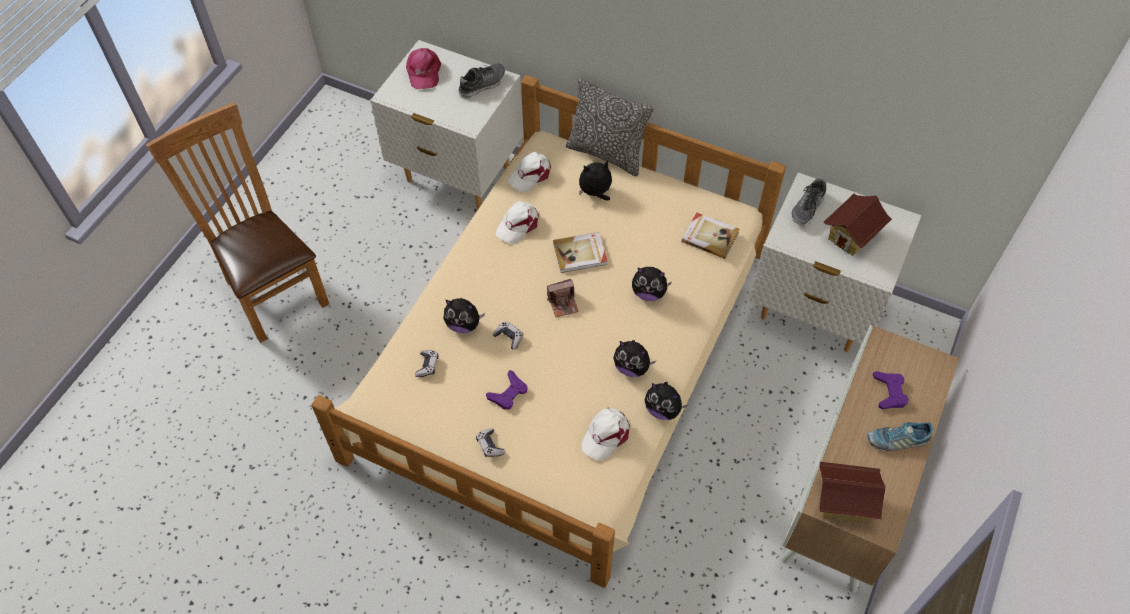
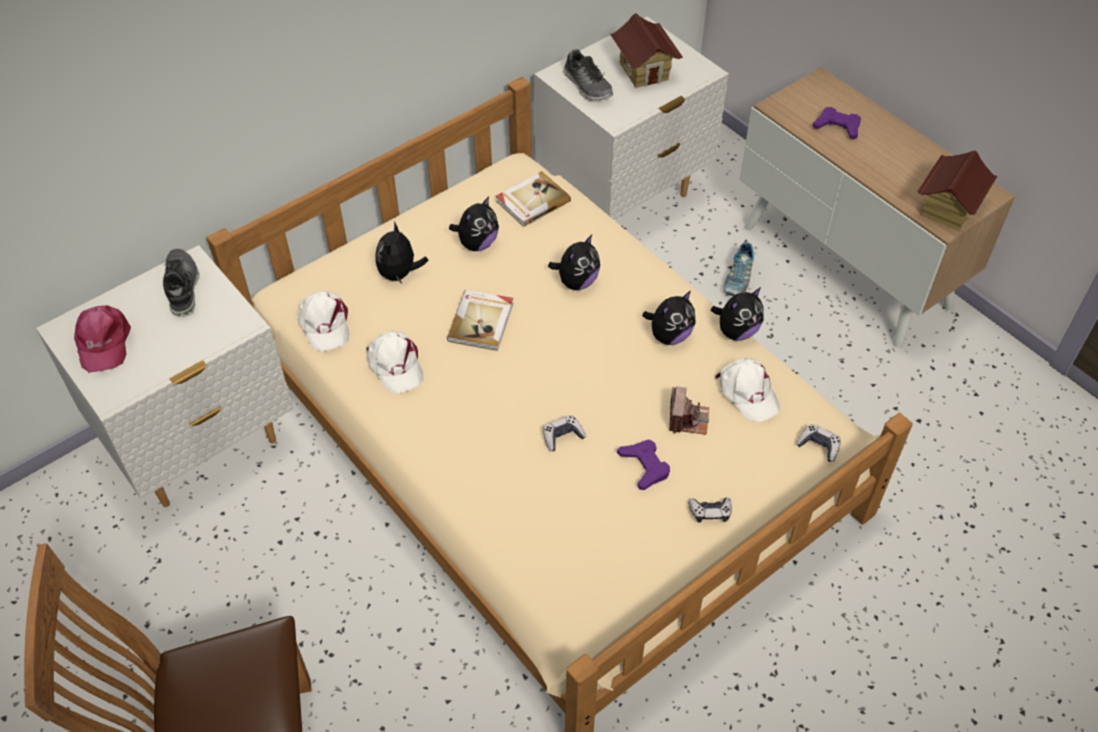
camera: 65 degrees left, 5 degrees down
pink cap [406,48,441,89] -> pink cap turned 60 degrees clockwise [74,305,131,373]
game controller [415,350,438,377] -> game controller moved to [796,424,841,462]
plush toy [443,298,485,333] -> plush toy moved to [449,196,499,251]
camera [547,279,579,317] -> camera moved to [669,386,709,435]
pillow [566,79,654,176] -> none
shoe [867,422,933,451] -> shoe moved to [723,242,754,296]

